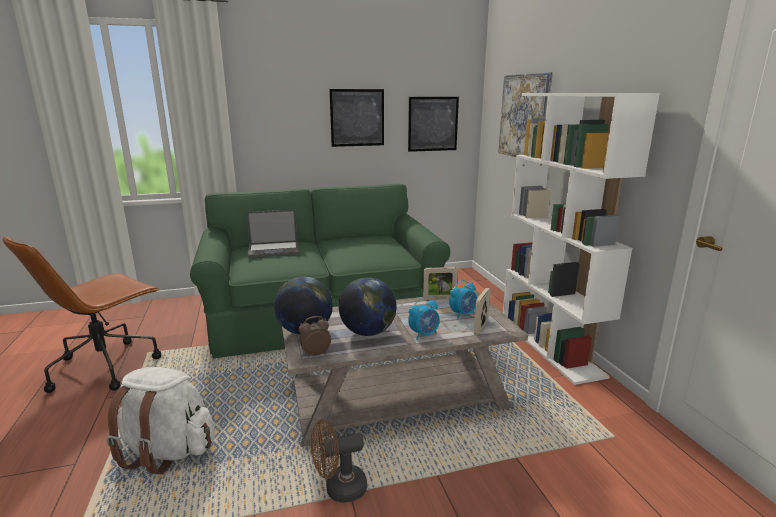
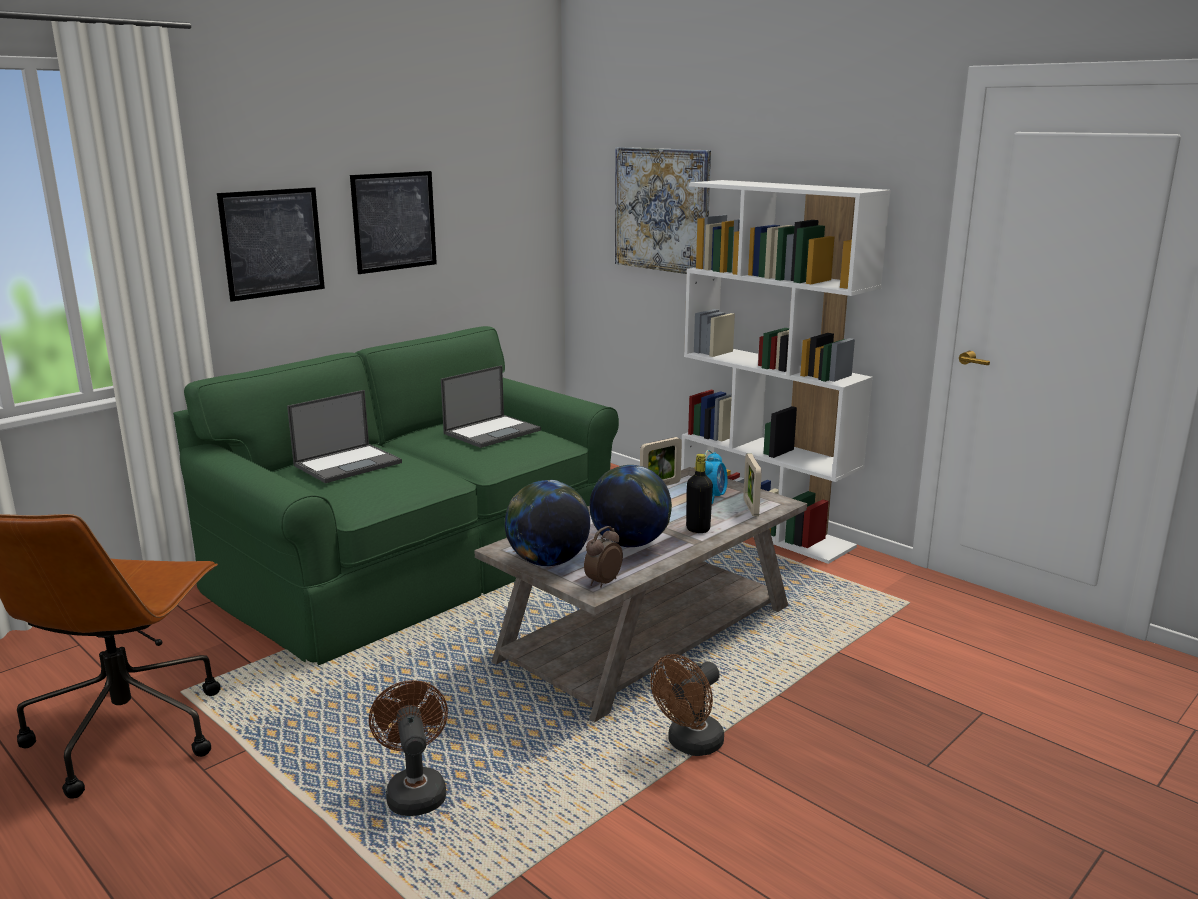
camera: 30 degrees left, 0 degrees up
white backpack [107,367,215,474] -> brown fan [369,680,448,816]
picture [408,97,459,152] -> picture moved to [217,187,325,302]
alarm clock [408,297,440,339] -> black bottle [686,454,713,533]
none -> laptop [441,365,541,448]

